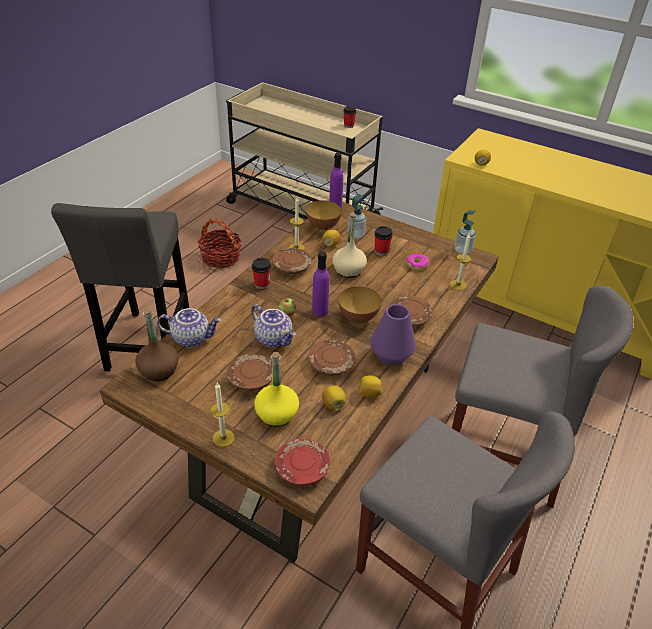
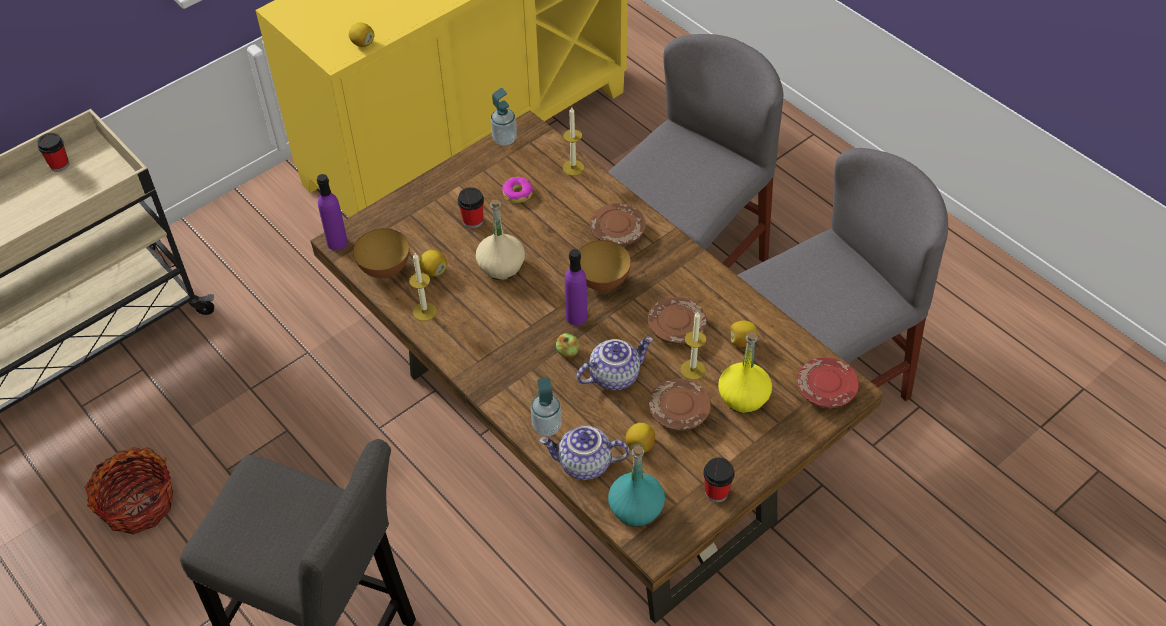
camera: 70 degrees left, 10 degrees up
brown bottle [135,308,179,381] -> turquoise bottle [608,445,665,527]
teapot [157,308,221,347] -> teapot turned 105 degrees counterclockwise [539,426,630,480]
candle [210,383,235,447] -> candle moved to [681,312,706,380]
cup [252,258,271,289] -> cup moved to [703,458,735,502]
brown plate [272,248,312,274] -> none
soap dispenser [348,194,366,239] -> soap dispenser moved to [531,378,561,436]
lemon [359,375,382,397] -> lemon moved to [625,423,655,453]
purple vase [371,304,416,366] -> none

